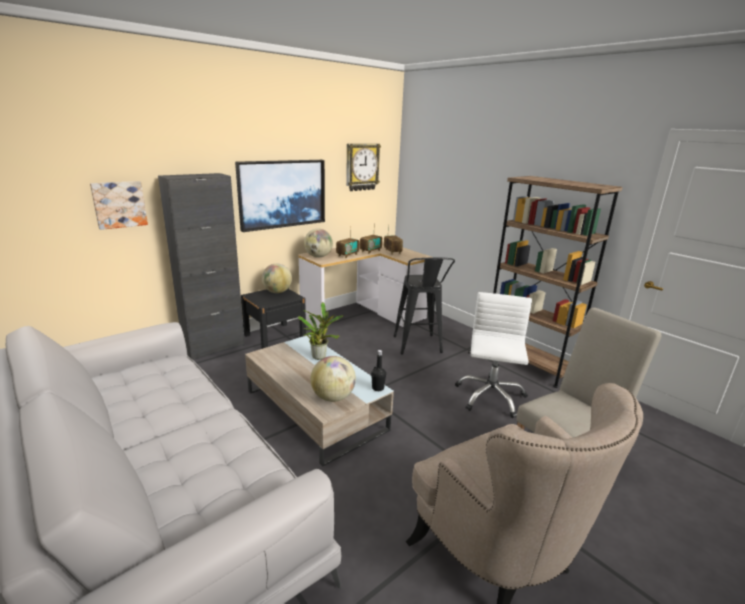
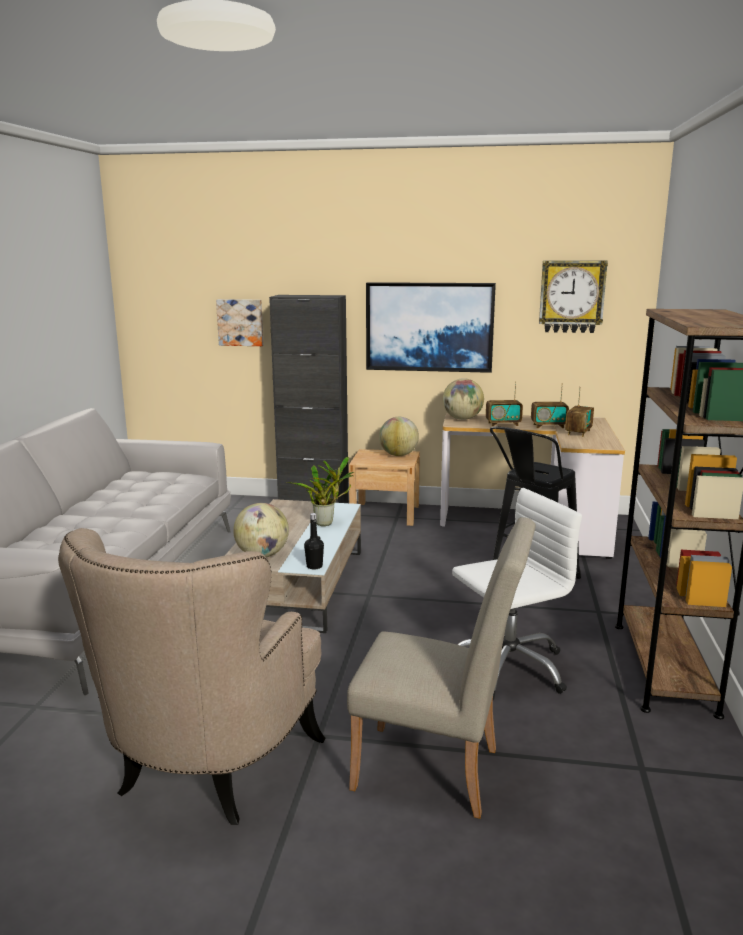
camera: 50 degrees right, 5 degrees down
black nightstand [241,289,306,349] -> beige nightstand [349,449,420,526]

